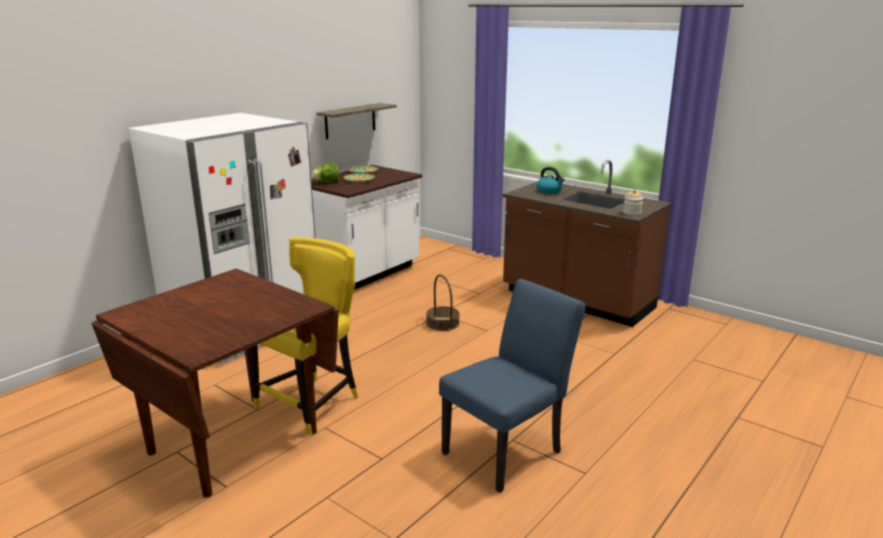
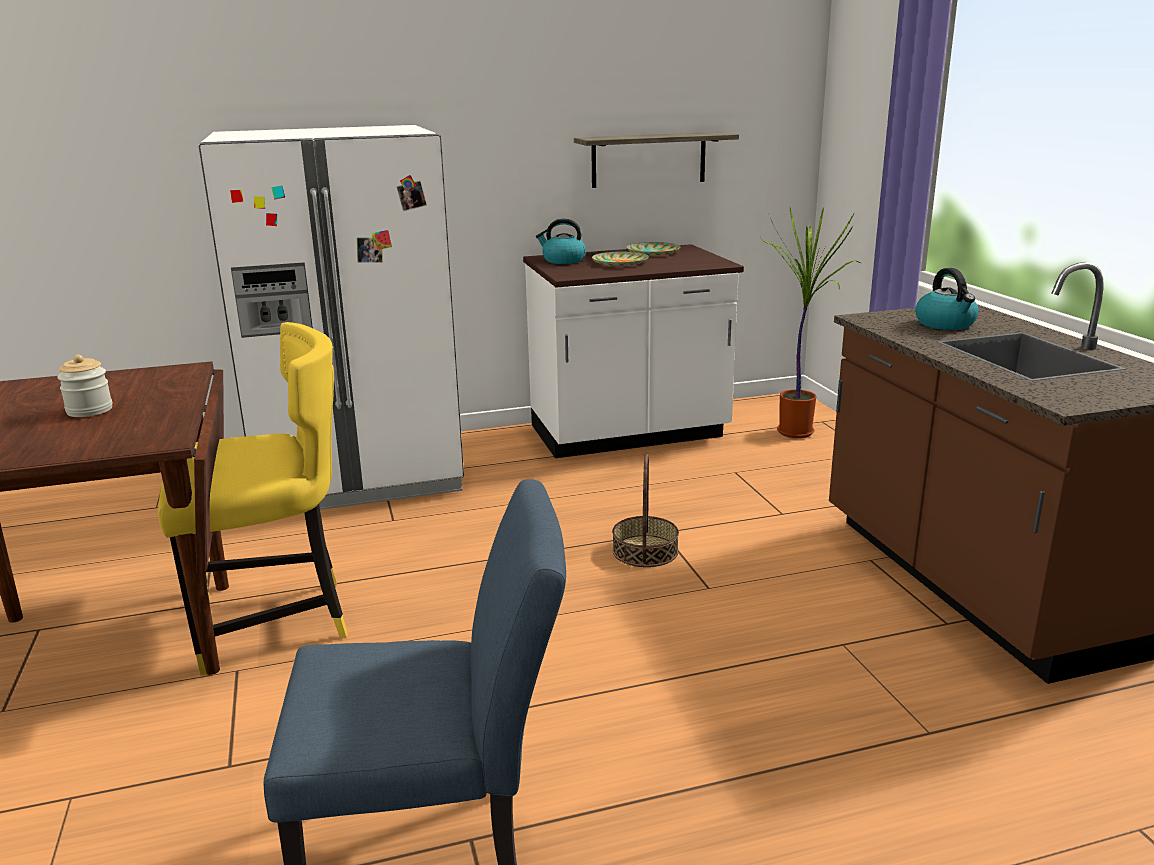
camera: 35 degrees right, 0 degrees up
lettuce [311,163,339,183] -> kettle [536,218,586,264]
jar [623,190,643,216] -> jar moved to [57,354,112,417]
none -> potted plant [760,207,861,438]

